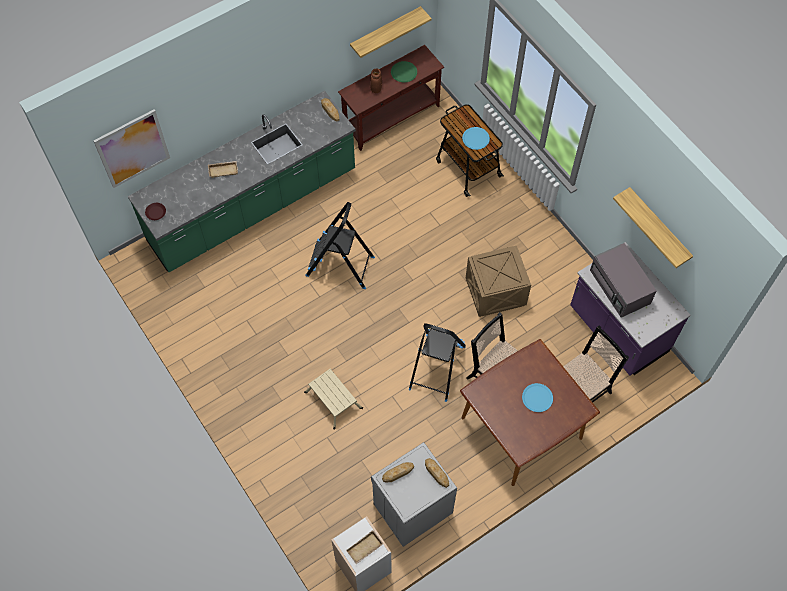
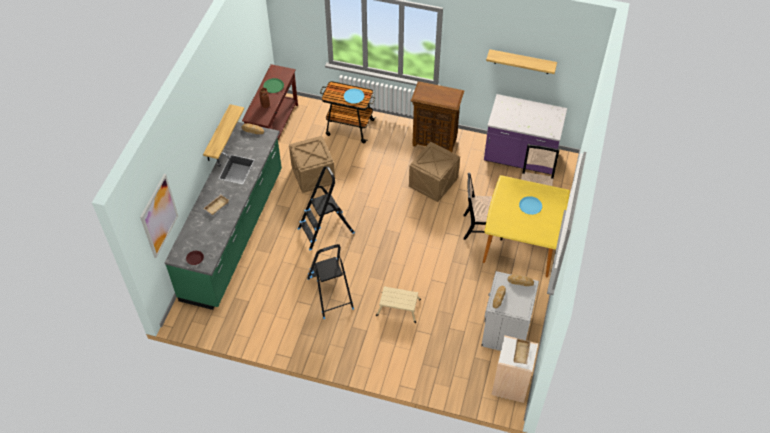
camera: 40 degrees left, 10 degrees down
shelf [350,6,432,58] -> shelf moved to [203,104,244,161]
black step ladder [409,323,466,402] -> black step ladder moved to [307,244,354,319]
brown dining table [460,339,600,486] -> yellow dining table [483,175,570,277]
grey microwave [590,243,657,317] -> none
none -> crate [289,136,335,193]
none -> brown cabinet [411,81,465,152]

